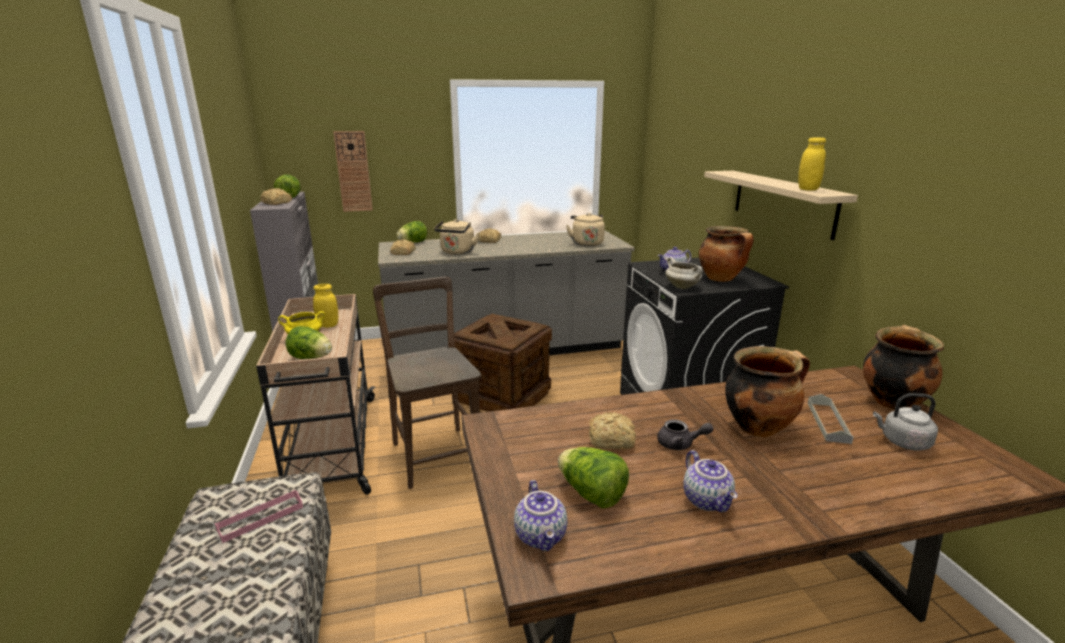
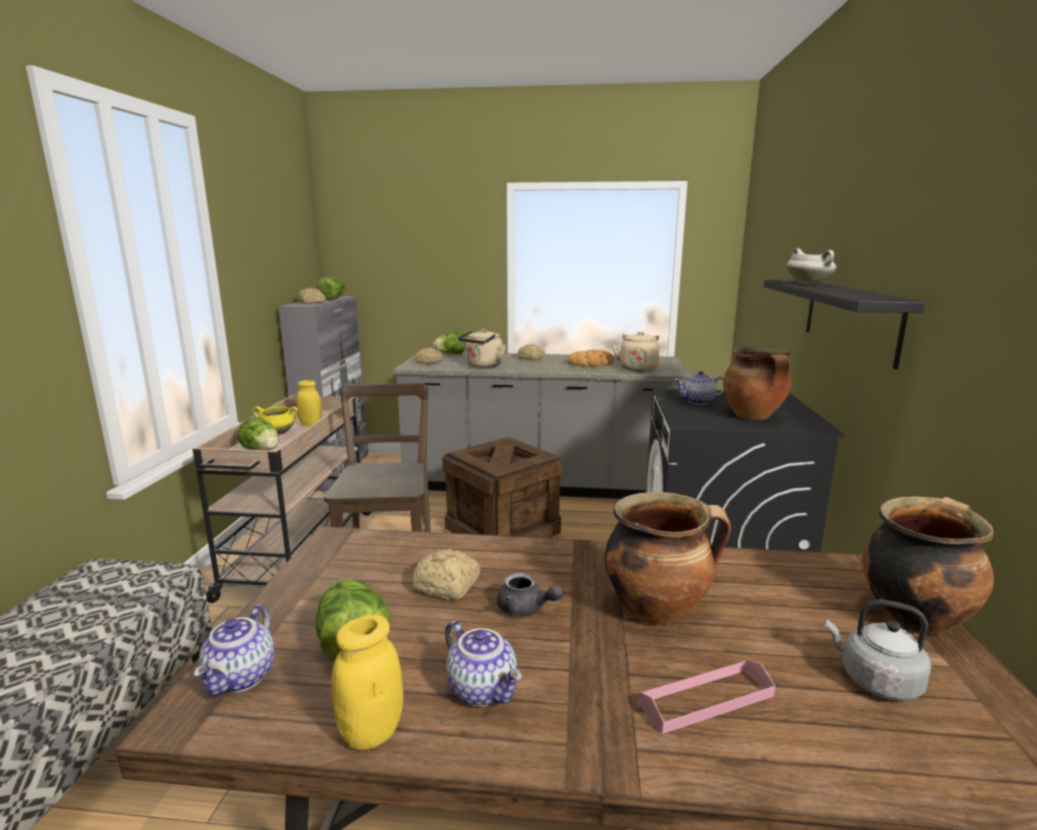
camera: 20 degrees right, 5 degrees down
pink tray [215,490,303,543] -> pink tray moved to [638,659,775,734]
wall clock [333,131,373,212] -> none
white cooking pot [665,257,703,289] -> white cooking pot moved to [786,248,836,285]
teapot [683,450,738,512] -> teapot turned 45 degrees counterclockwise [445,621,522,706]
beige shelf [704,171,858,240] -> black shelf [763,280,925,370]
yellow jar [798,137,826,191] -> yellow jar moved to [331,614,403,750]
grey tray [808,394,854,444] -> none
none -> bread [567,349,615,367]

